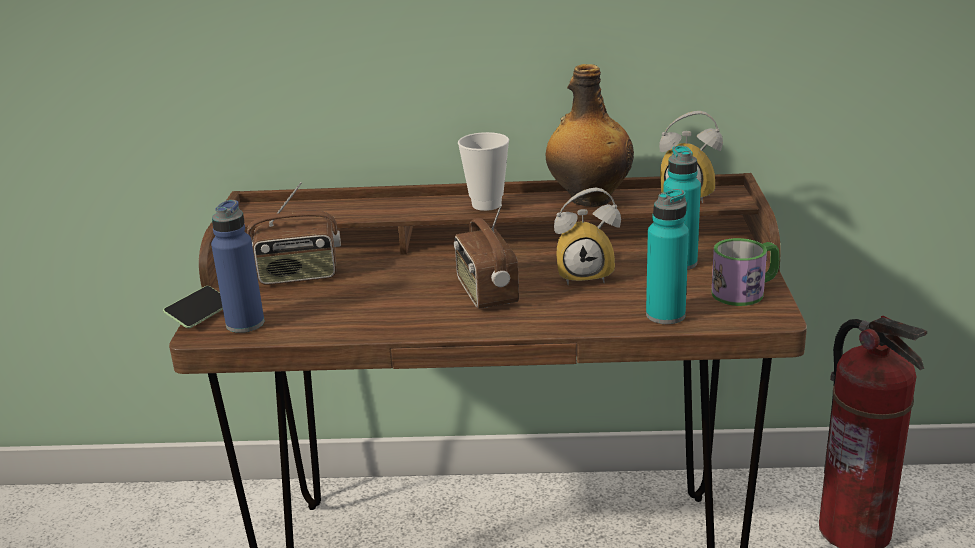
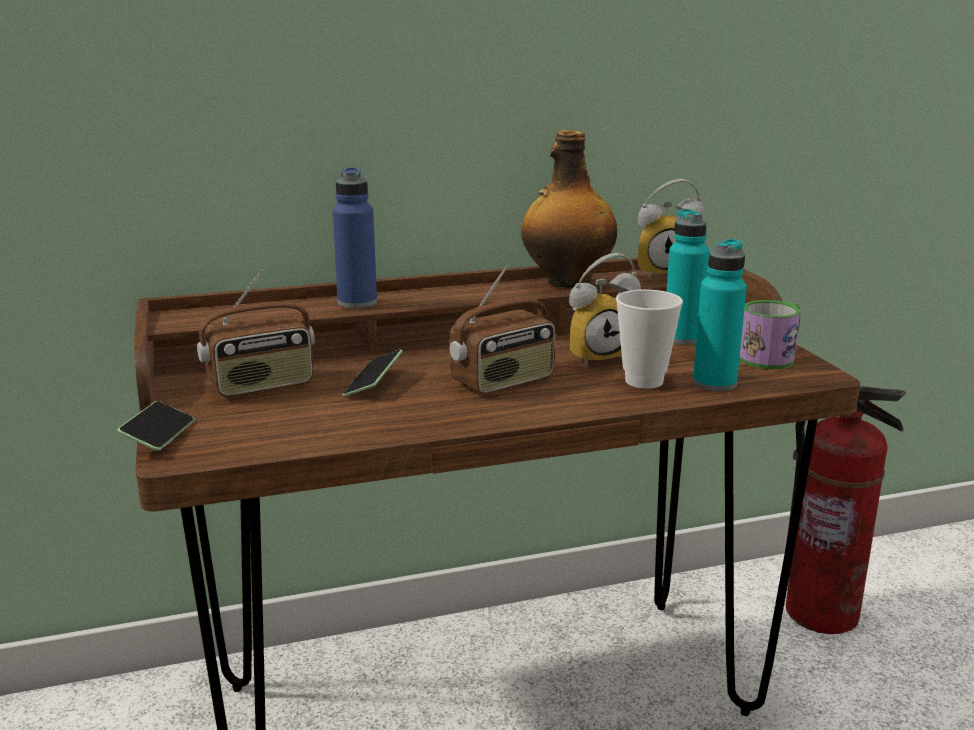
camera: 20 degrees left, 5 degrees down
blue bottle [211,200,265,333] -> blue bottle moved to [332,167,377,308]
radio [454,204,519,309] -> radio turned 90 degrees counterclockwise [449,264,555,394]
cup [458,132,509,211] -> cup moved to [616,289,683,389]
none -> phone [342,349,403,397]

